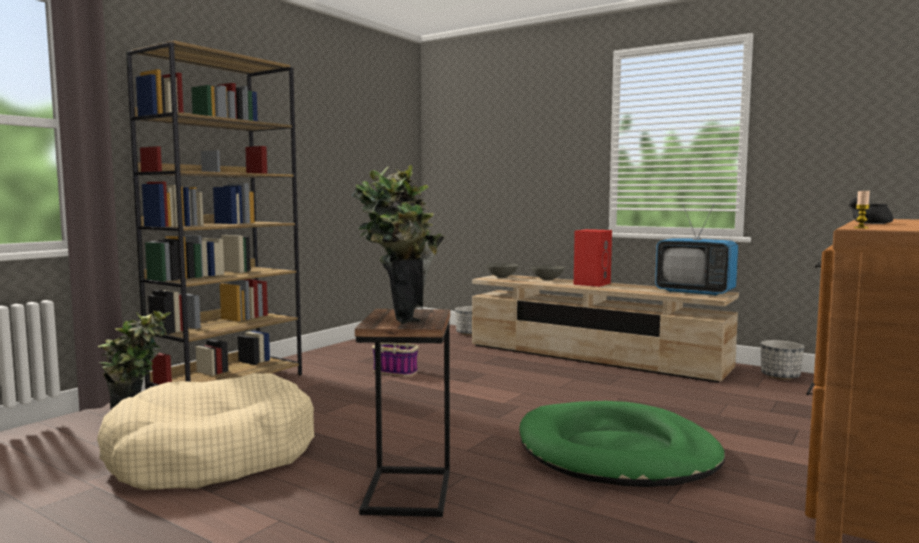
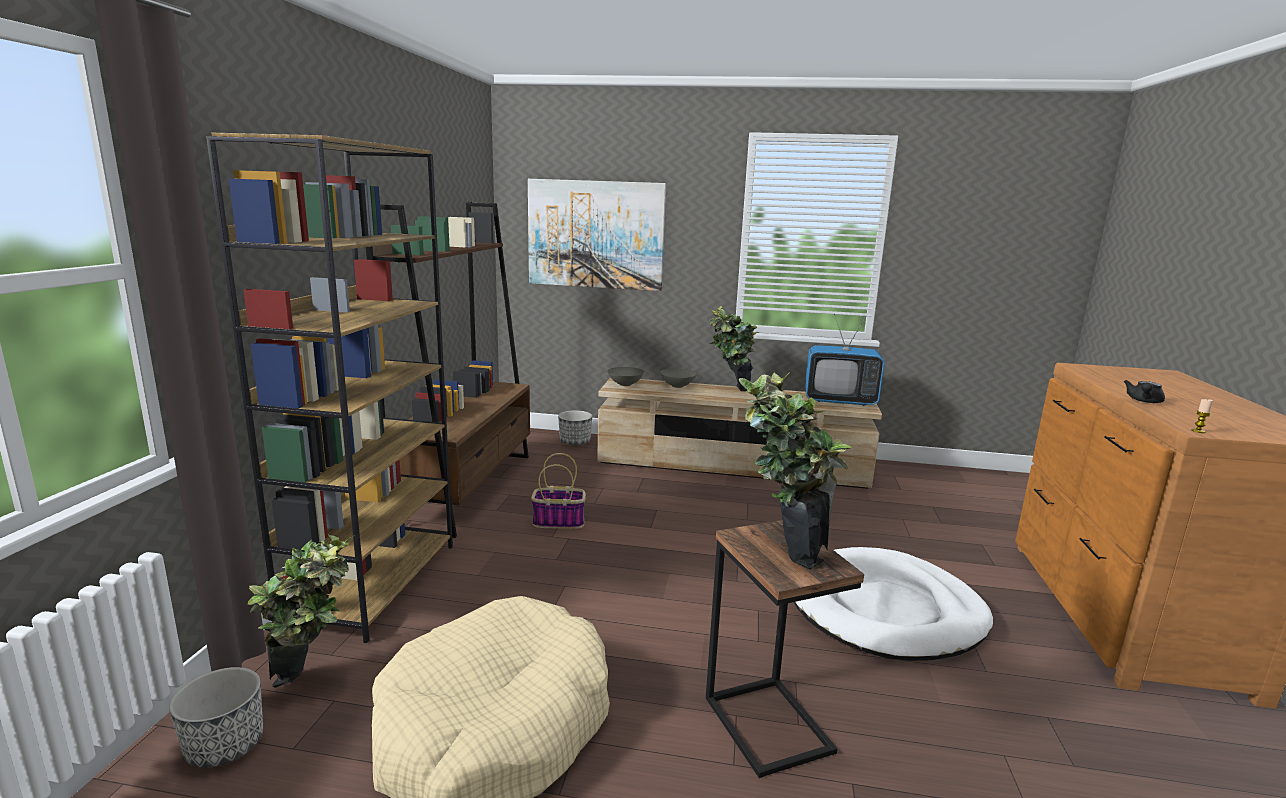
camera: 25 degrees left, 10 degrees up
green dog bed [519,401,725,487] -> white dog bed [794,547,993,661]
red speaker [574,229,612,287] -> potted plant [709,306,759,391]
planter [761,340,805,380] -> planter moved to [169,667,263,768]
none -> brown bookcase [366,202,530,538]
none -> picture [528,179,666,291]

